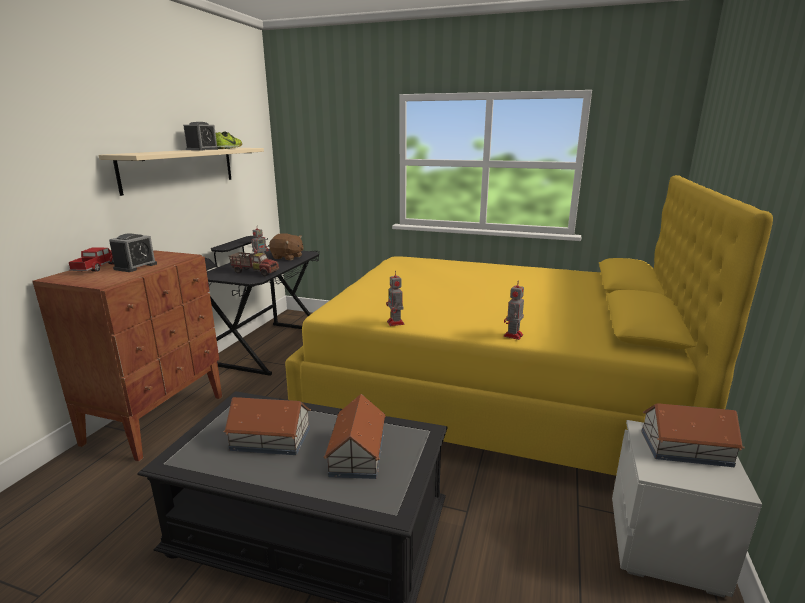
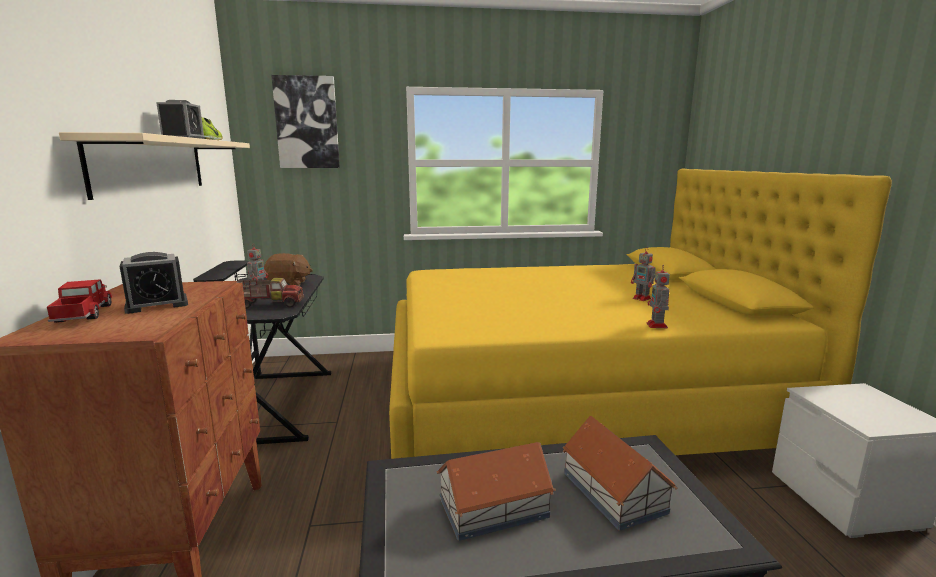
camera: 25 degrees left, 5 degrees down
alarm clock [109,233,157,272] -> alarm clock turned 60 degrees clockwise [120,252,188,314]
toy robot [386,270,405,326] -> toy robot moved to [631,248,656,301]
toy house [641,403,744,467] -> none
none -> picture [271,75,340,168]

